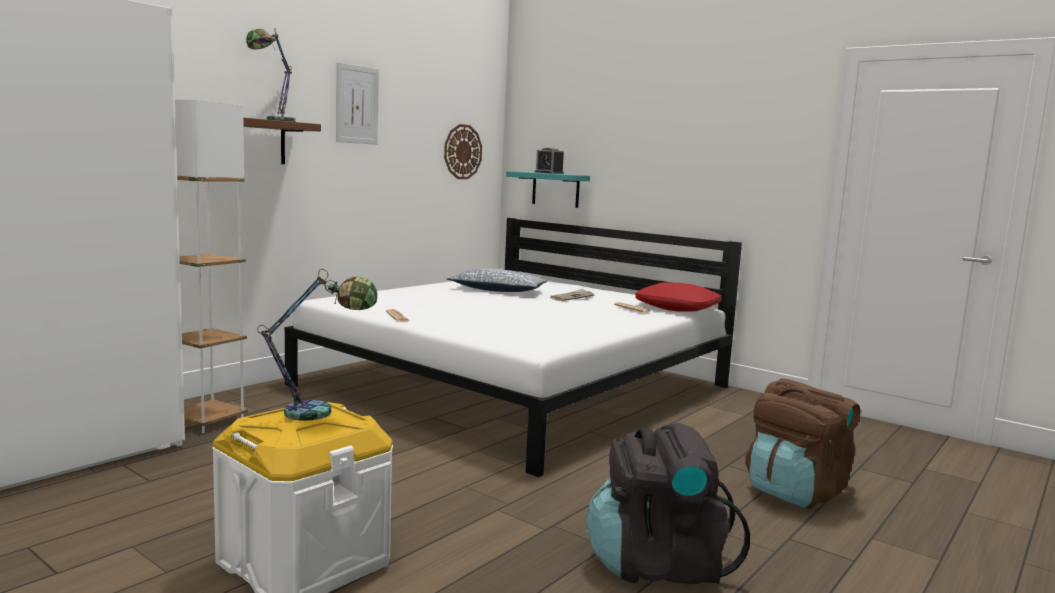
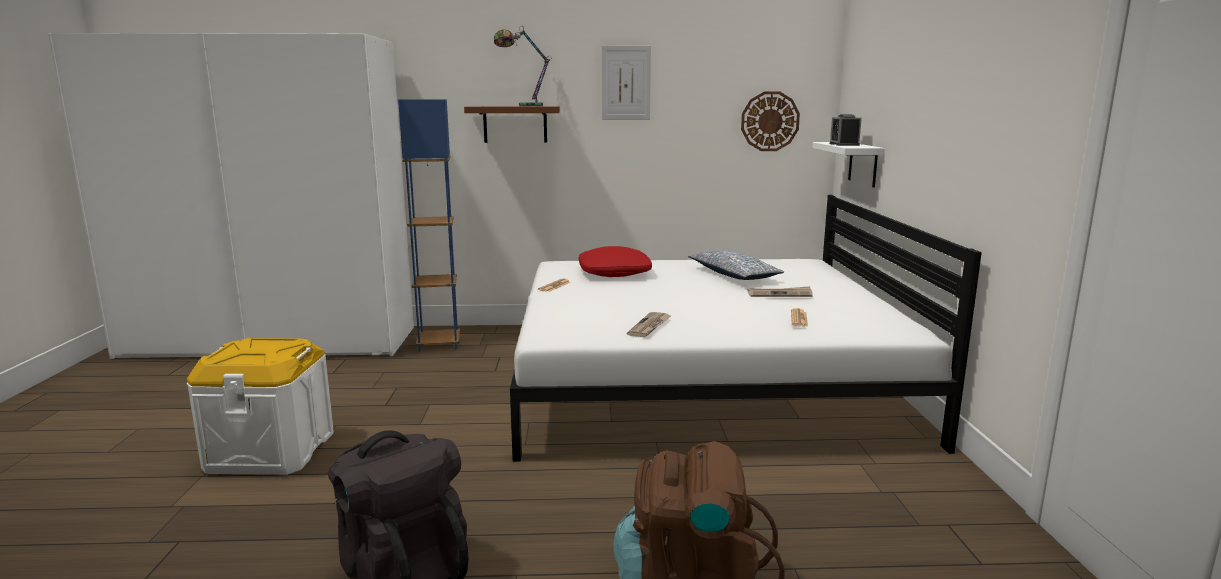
camera: 50 degrees right, 5 degrees up
white floor lamp [175,99,248,433] -> blue floor lamp [398,99,460,352]
table lamp [257,269,377,421] -> none
turquoise shelf [506,171,590,208] -> white shelf [812,142,885,188]
red pillow [635,282,722,312] -> red pillow moved to [578,246,652,277]
none -> newspaper [627,312,671,337]

